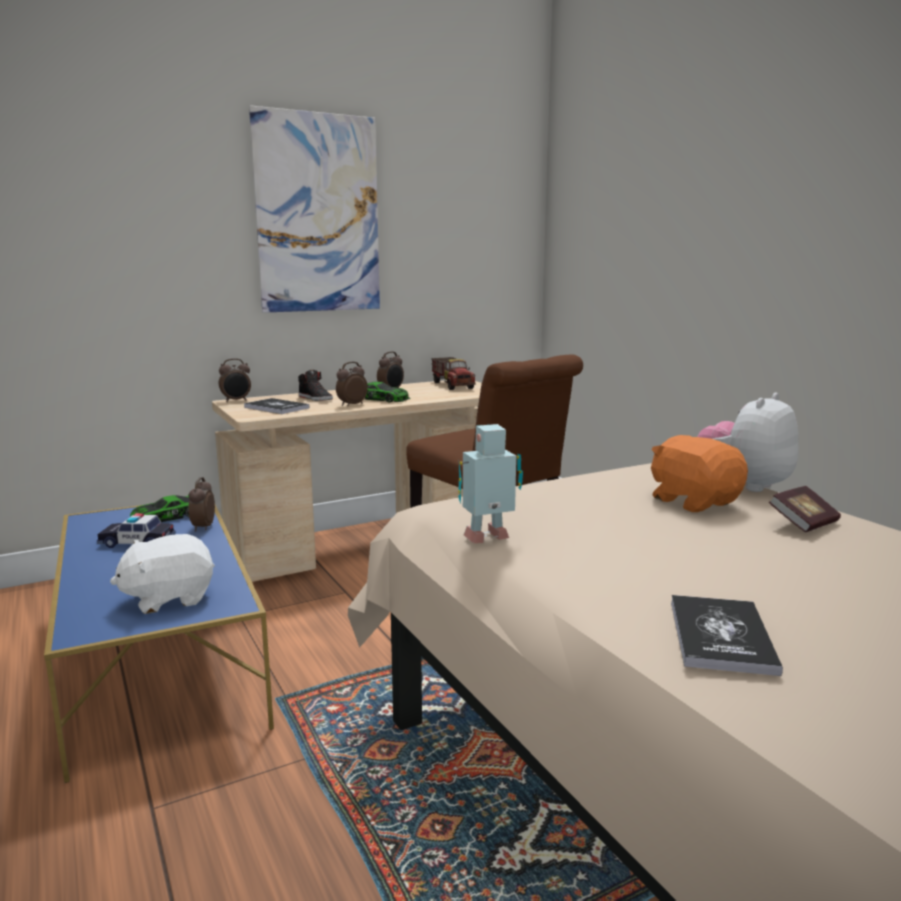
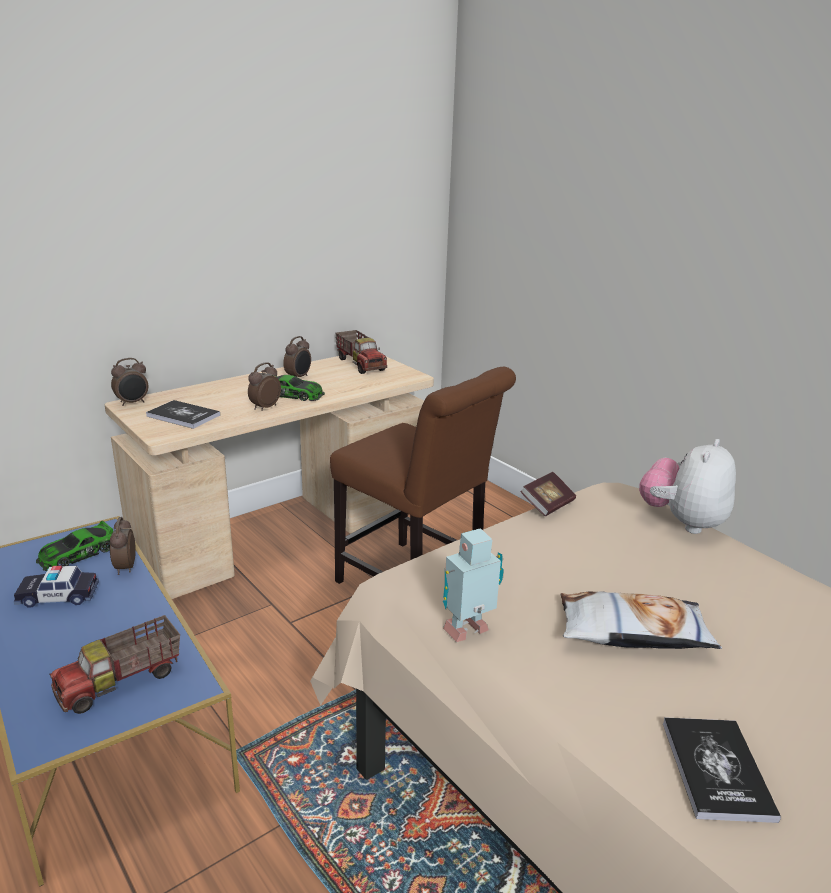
camera: 10 degrees left, 10 degrees up
white plush toy [110,534,215,614] -> toy truck [50,615,180,714]
picture [249,105,380,313] -> none
black shoe [298,370,333,401] -> none
orange plush toy [651,435,748,512] -> none
book [769,486,841,532] -> book moved to [521,472,576,516]
none -> pillow [560,591,722,649]

